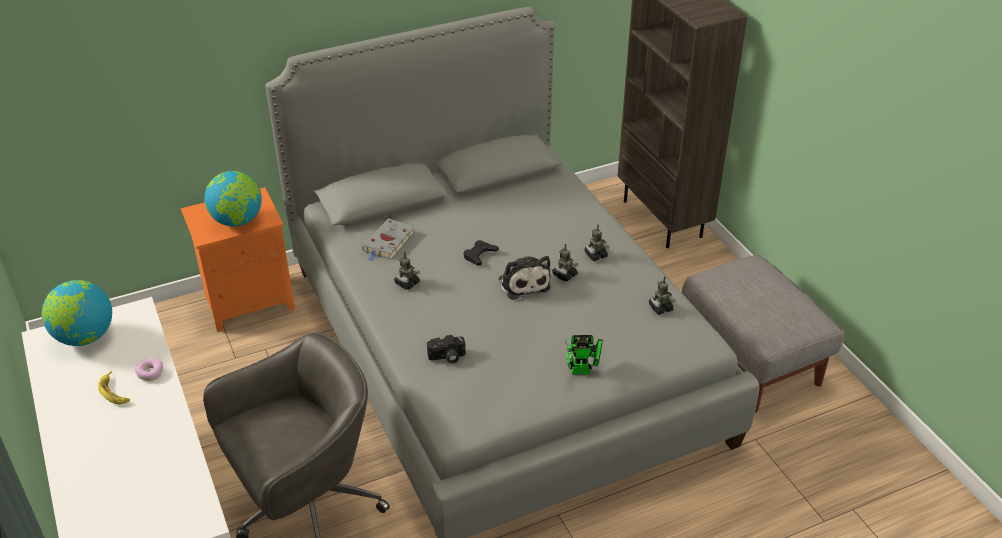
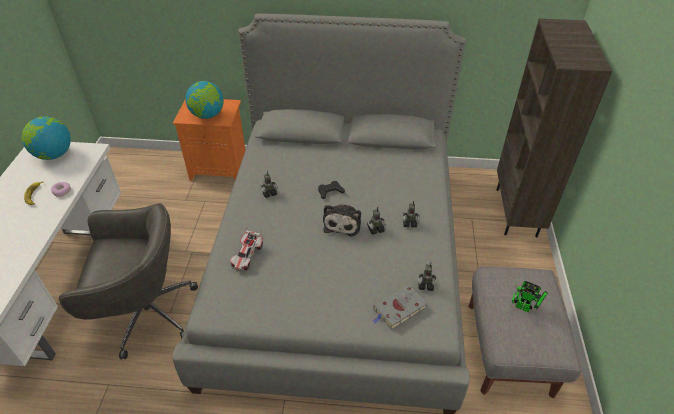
camera: 30 degrees right, 5 degrees up
grey book [362,219,414,262] -> grey book moved to [373,285,427,330]
camera [427,335,466,363] -> toy car [230,227,263,271]
toy robot [565,335,603,375] -> toy robot moved to [512,281,548,313]

